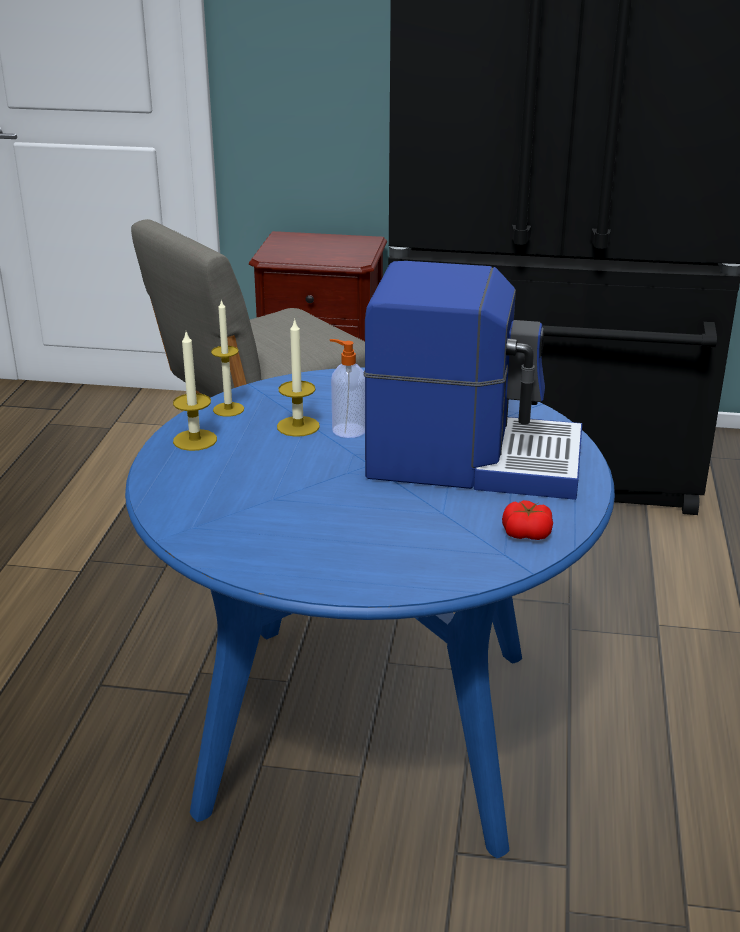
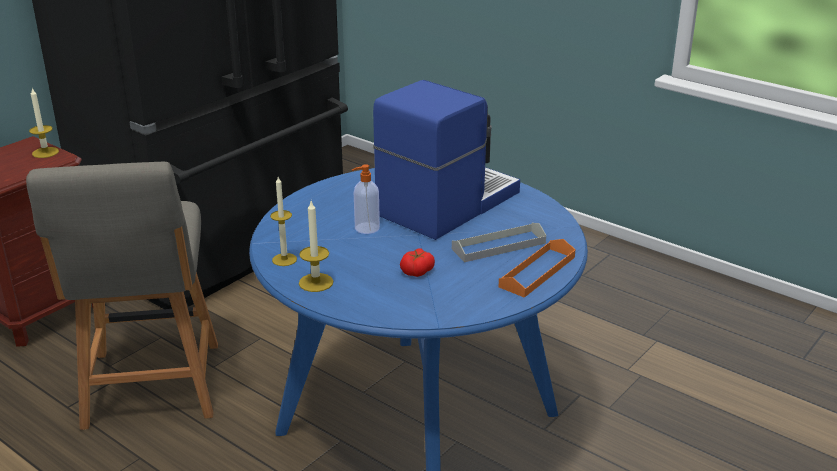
camera: 60 degrees left, 0 degrees up
candle [277,318,320,437] -> candle moved to [29,88,59,158]
tomato [502,500,553,540] -> tomato moved to [400,248,435,277]
none -> grey tray [452,223,546,262]
none -> orange tray [499,239,576,298]

